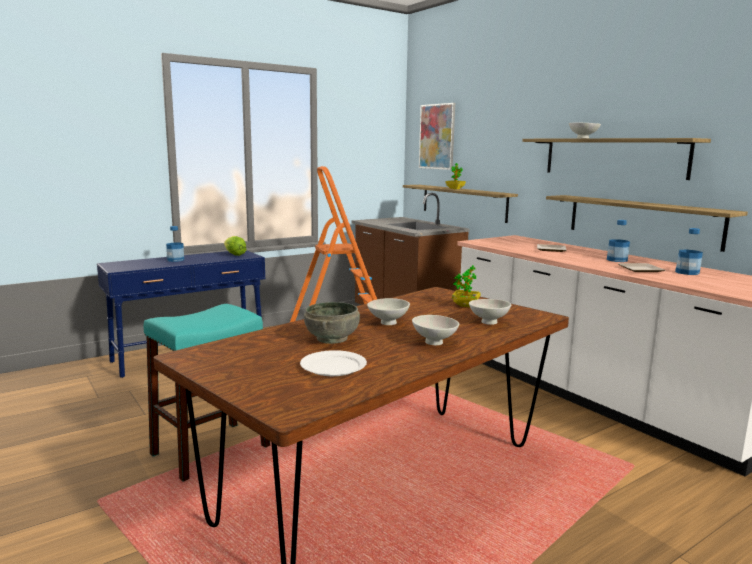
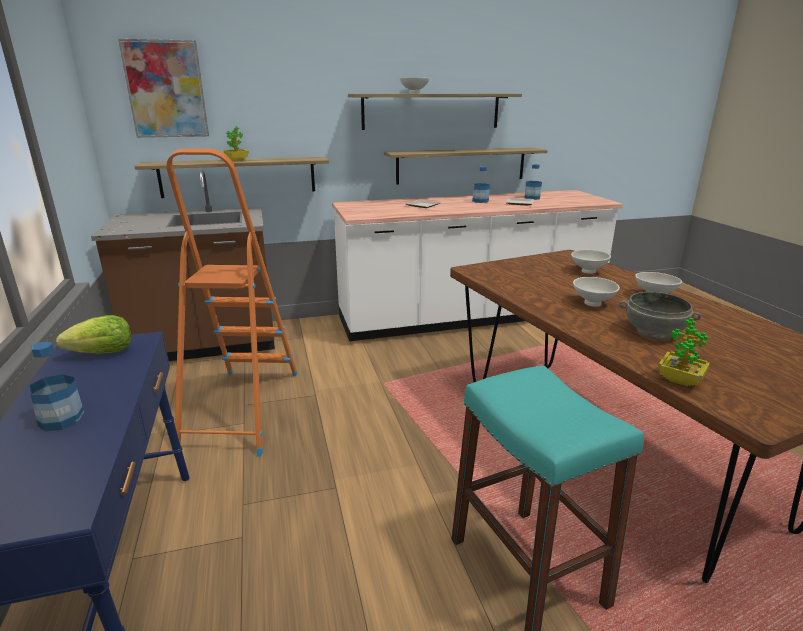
camera: 70 degrees left, 10 degrees up
white plate [300,350,367,376] -> none
potted plant [452,265,481,307] -> potted plant moved to [658,318,710,386]

